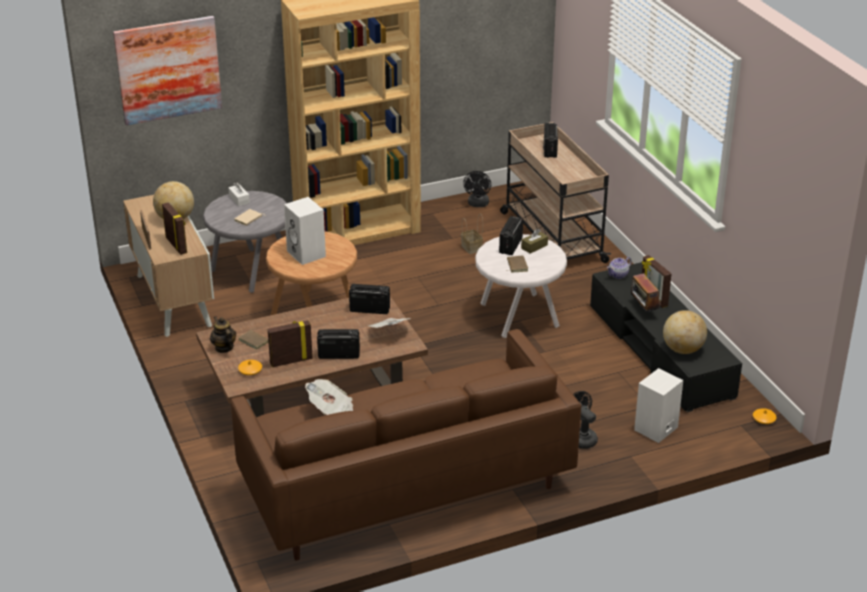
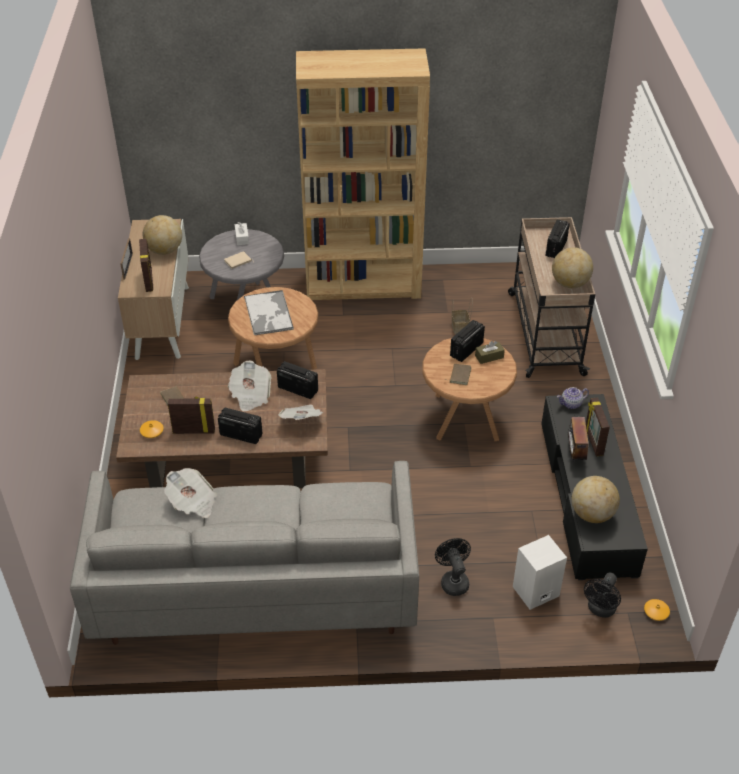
camera: 20 degrees right, 10 degrees up
picture [113,16,222,125] -> none
teapot [210,316,236,353] -> none
brown sofa [230,329,581,560] -> grey sofa [70,461,419,645]
white speaker [284,197,326,265] -> tray [244,290,294,335]
black fan [463,171,491,207] -> black fan moved to [584,573,621,618]
white side table [475,234,567,338] -> brown side table [422,338,517,441]
none -> newspaper [228,361,271,412]
none -> globe [552,247,593,288]

